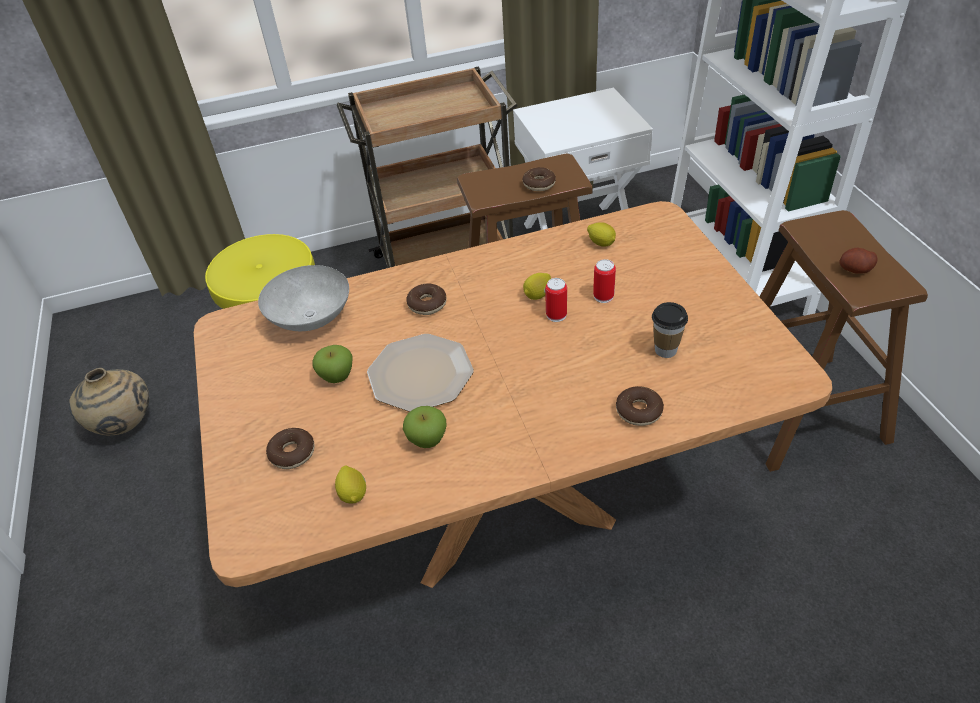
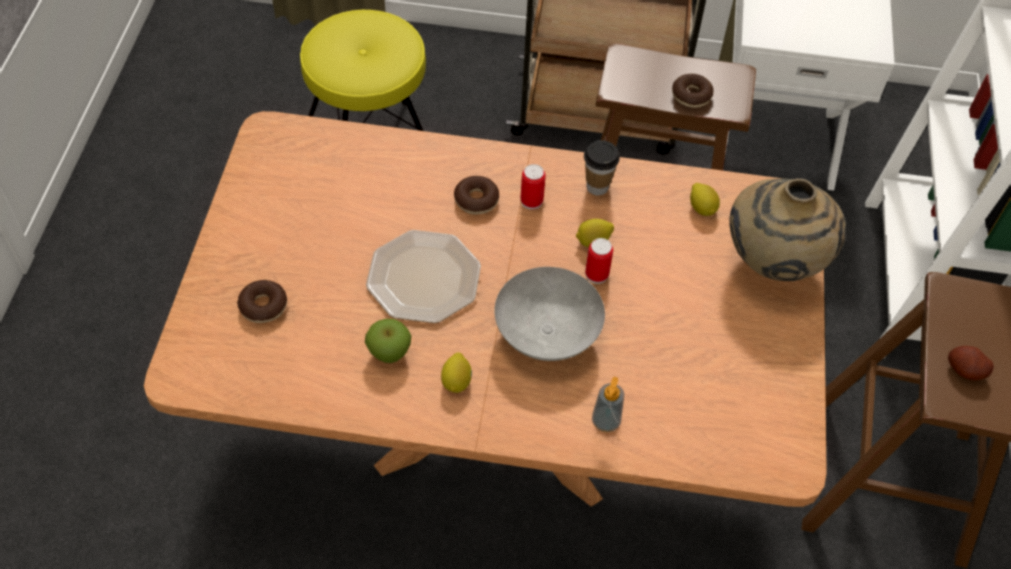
camera: 20 degrees right, 10 degrees up
beige vase [69,368,149,436] -> beige vase moved to [729,178,846,281]
grey bowl [258,265,349,331] -> grey bowl moved to [494,267,605,361]
apple [312,345,353,383] -> none
lemon [335,466,366,503] -> lemon moved to [441,353,472,393]
can [593,259,616,303] -> can moved to [520,164,546,210]
donut [616,386,664,426] -> soap dispenser [592,377,624,432]
cup [652,302,688,358] -> cup moved to [584,140,620,195]

